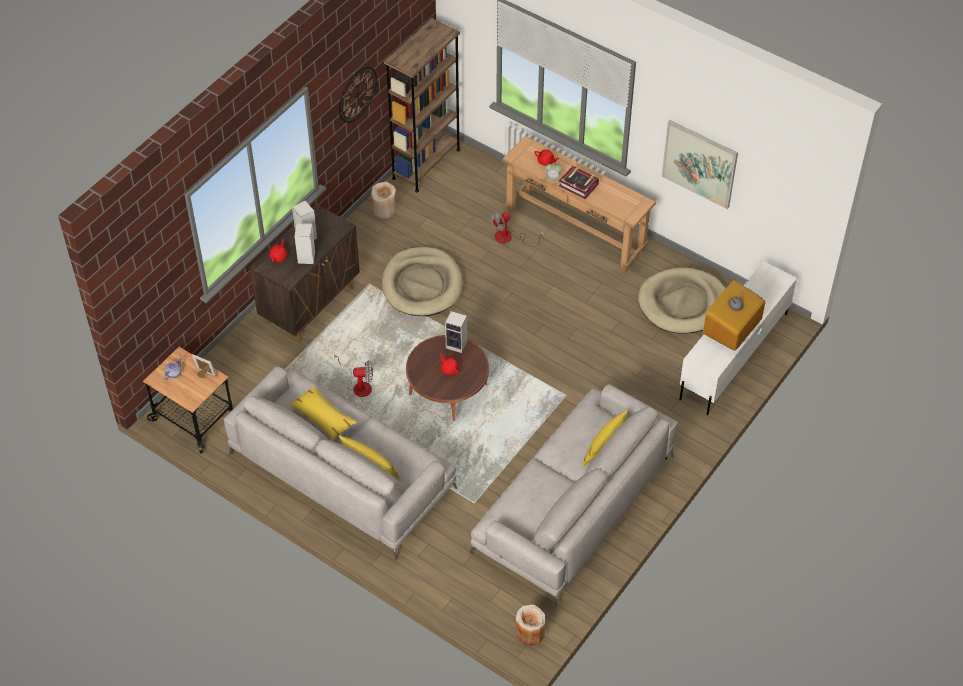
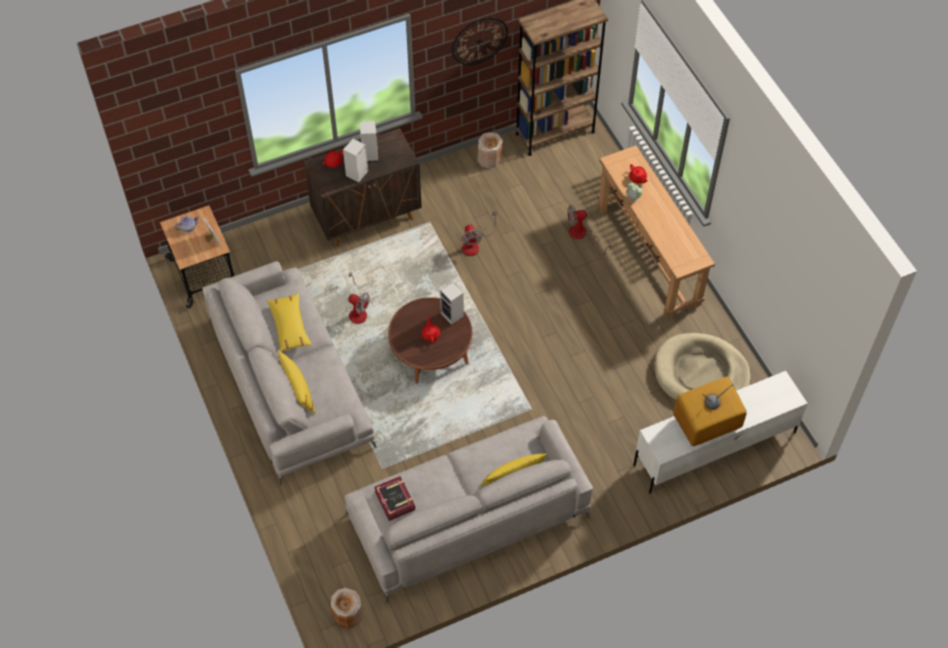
camera: 30 degrees right, 5 degrees up
beige dog bed [382,247,463,316] -> fan [461,211,497,256]
book [559,166,599,199] -> book moved to [374,476,415,521]
picture [661,120,738,209] -> none

